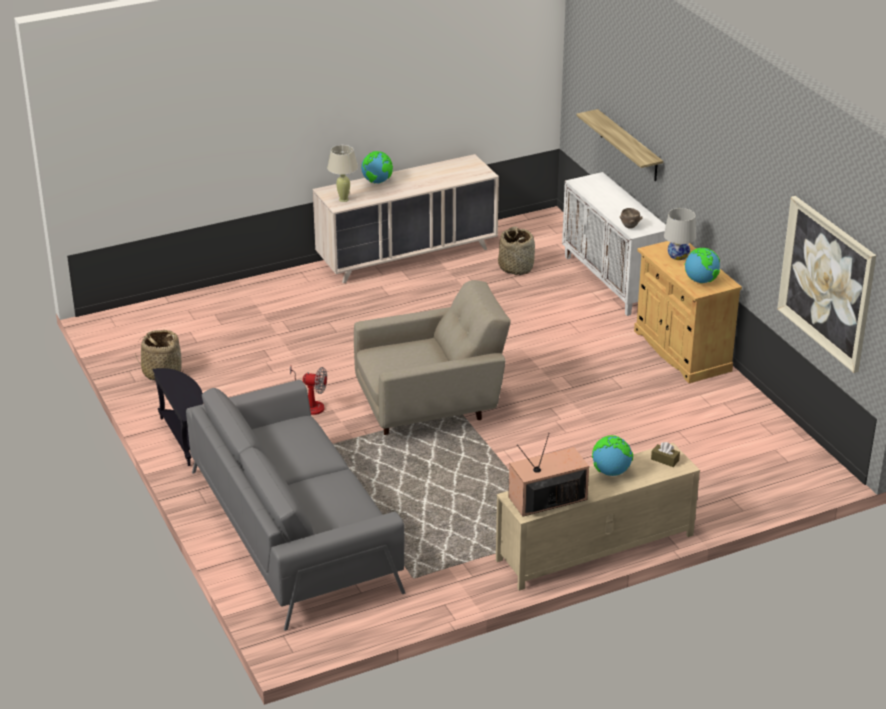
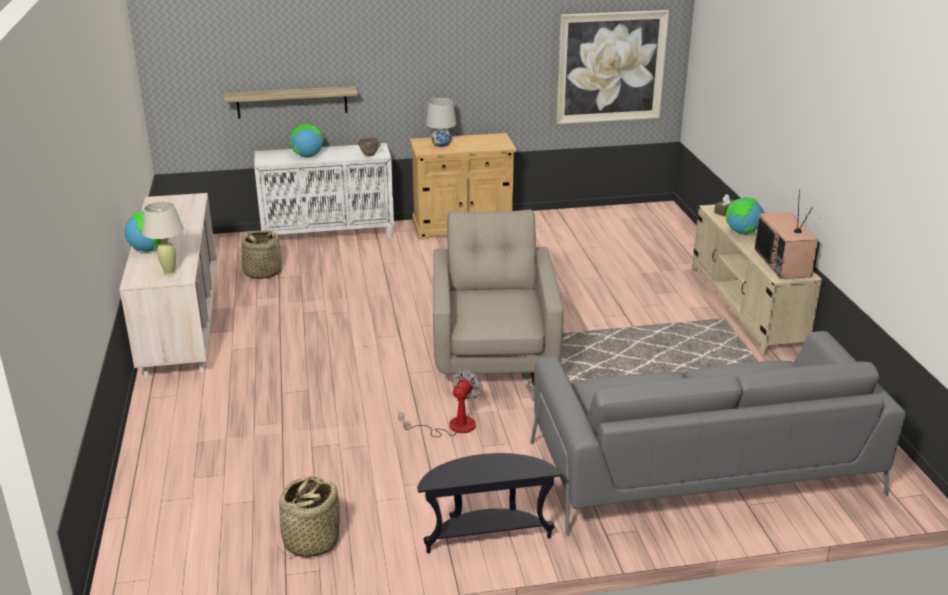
camera: 75 degrees left, 5 degrees down
globe [685,248,720,283] -> globe moved to [290,124,323,158]

